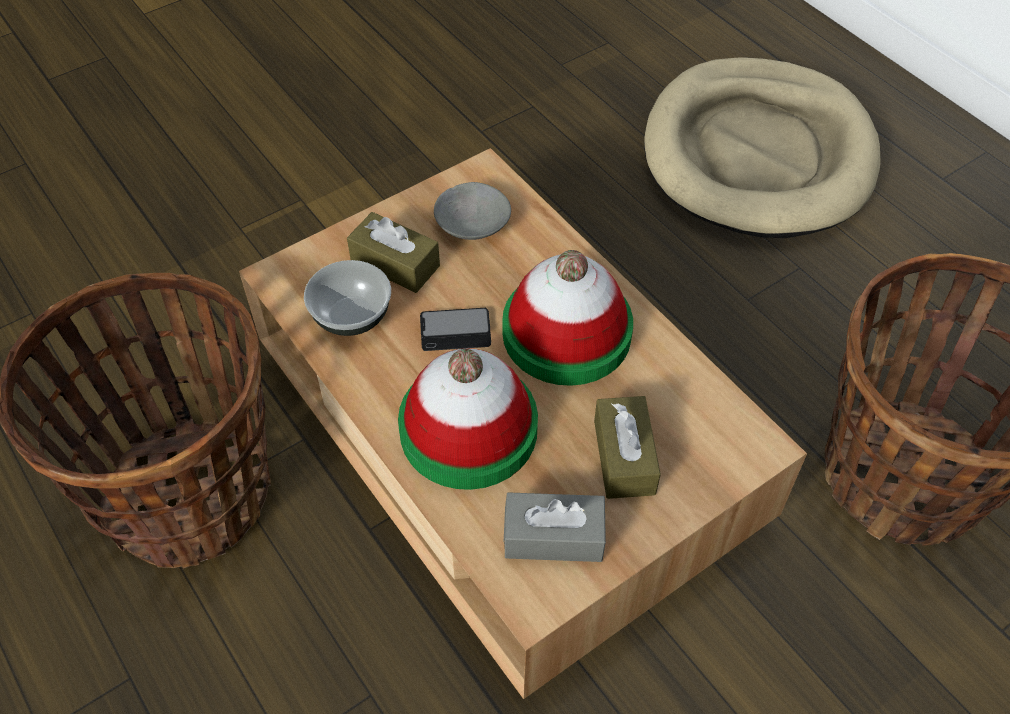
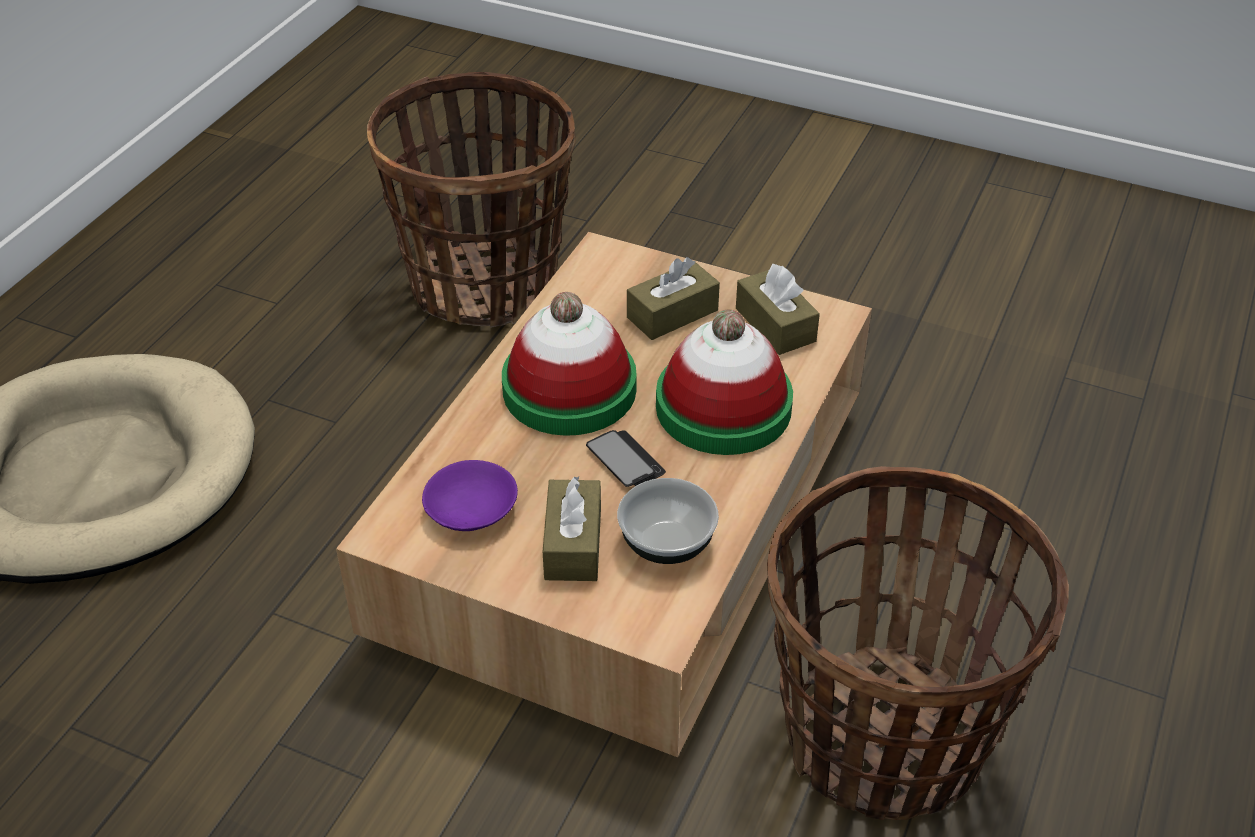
camera: 120 degrees left, 10 degrees down
grey bowl [434,182,511,240] -> purple bowl [422,460,518,531]
grey tissue box [503,492,606,562] -> brown tissue box [736,264,820,355]

